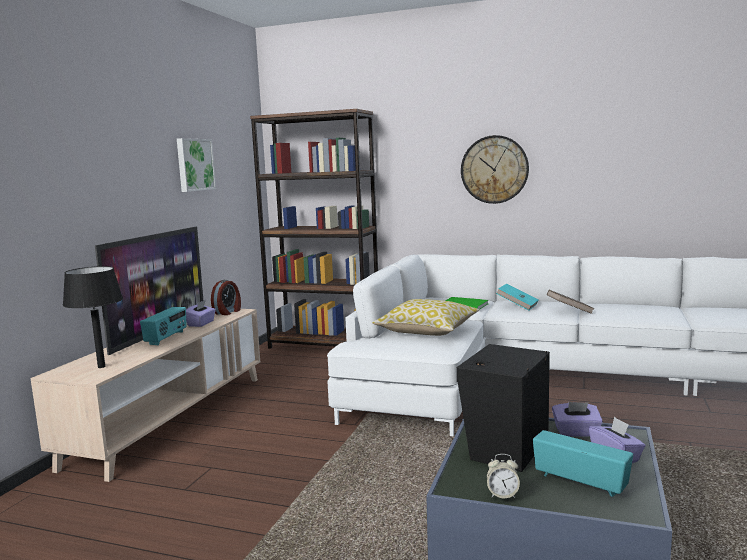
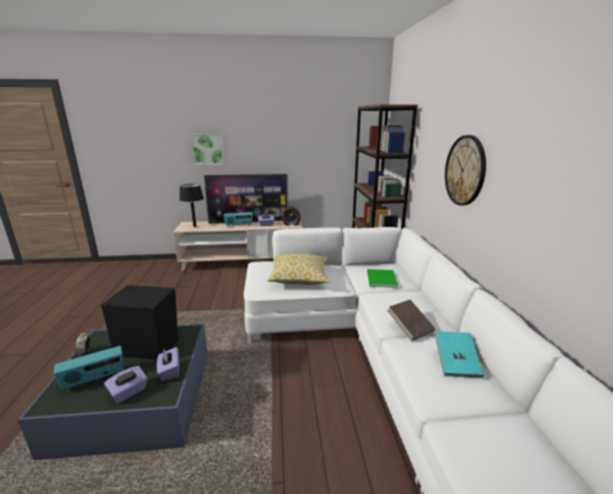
camera: 65 degrees right, 10 degrees up
picture [177,138,216,192] -> picture moved to [191,134,224,165]
turquoise book [496,284,538,310] -> turquoise book moved to [435,331,484,378]
radio [533,430,633,497] -> radio turned 45 degrees clockwise [54,346,124,391]

